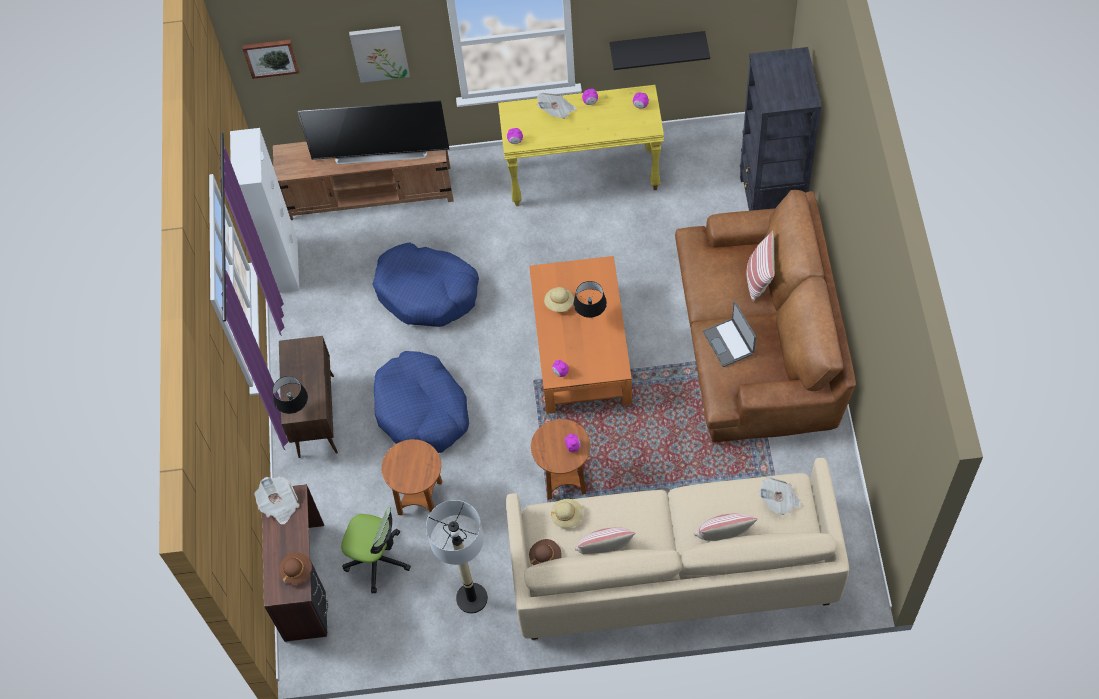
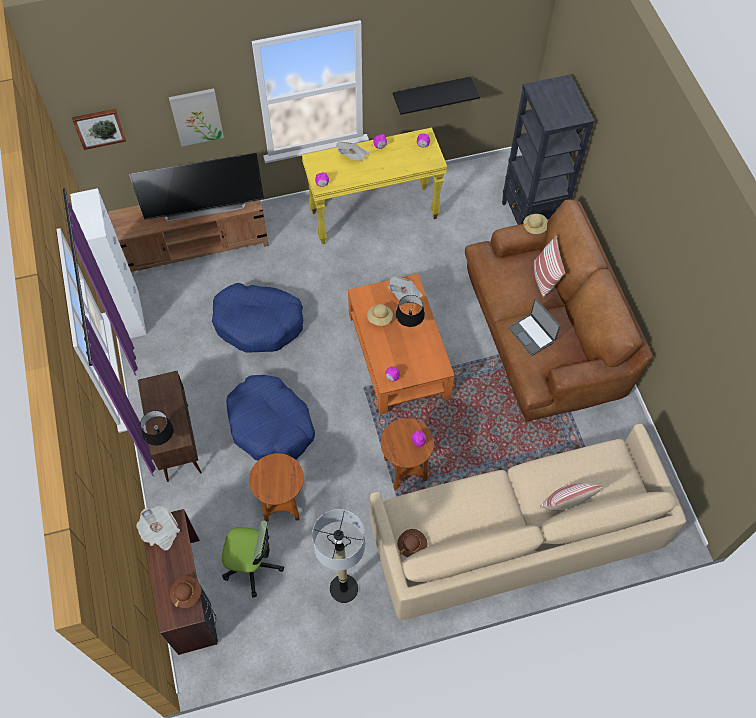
camera: 15 degrees left, 0 degrees up
beige hat [551,499,583,528] -> beige hat moved to [523,214,548,234]
pillow [575,527,635,554] -> none
newspaper [759,477,802,515] -> newspaper moved to [388,276,422,303]

